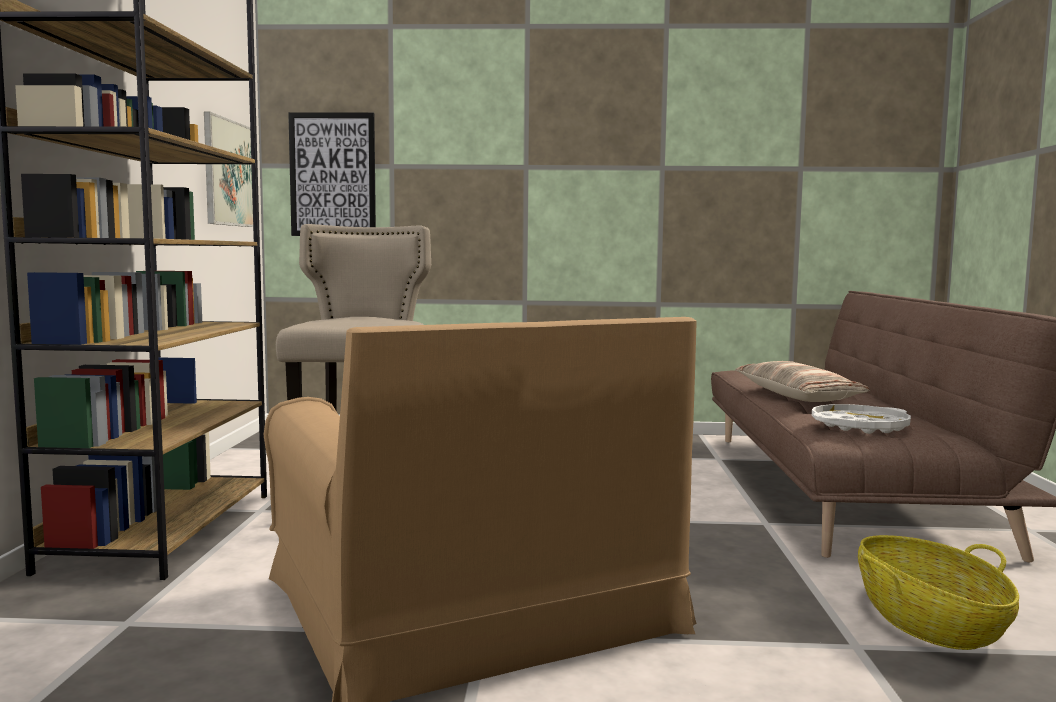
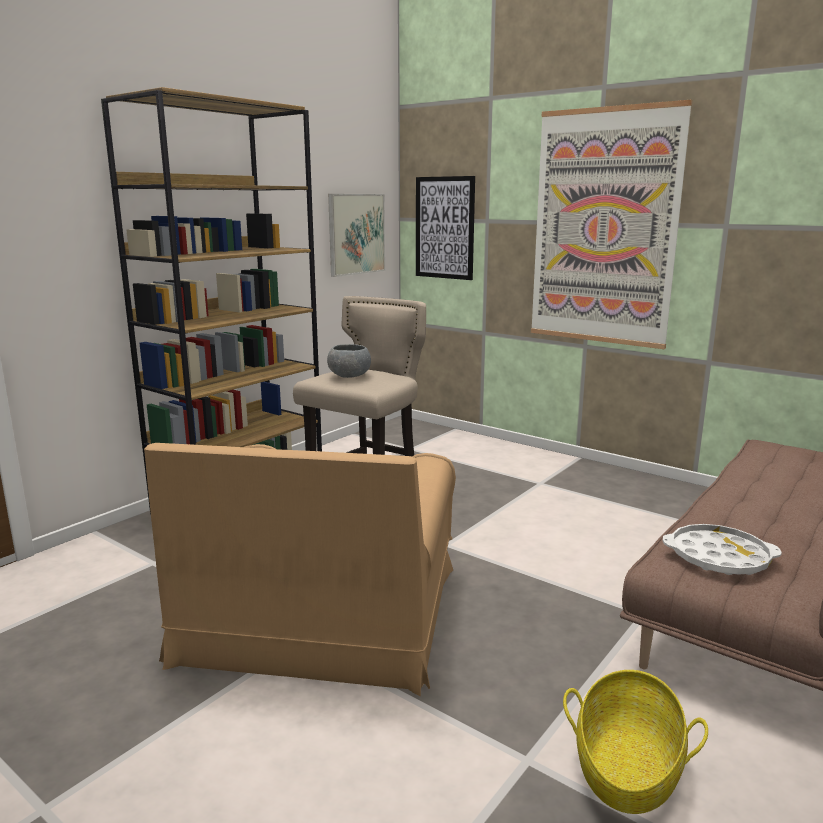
camera: 35 degrees right, 10 degrees up
pillow [735,361,869,402] -> none
none -> grey bowl [327,344,371,378]
none -> picture [531,100,692,349]

